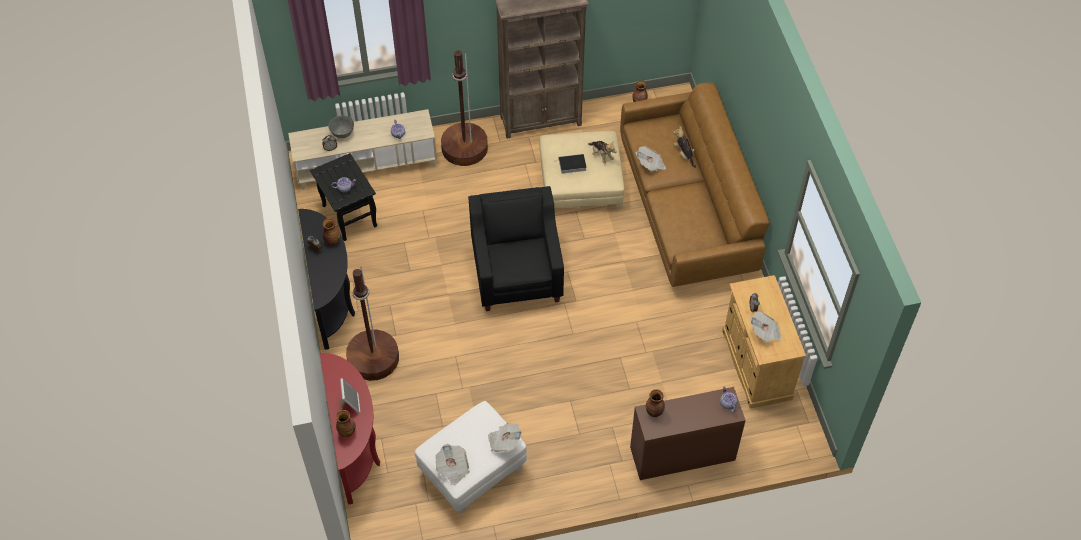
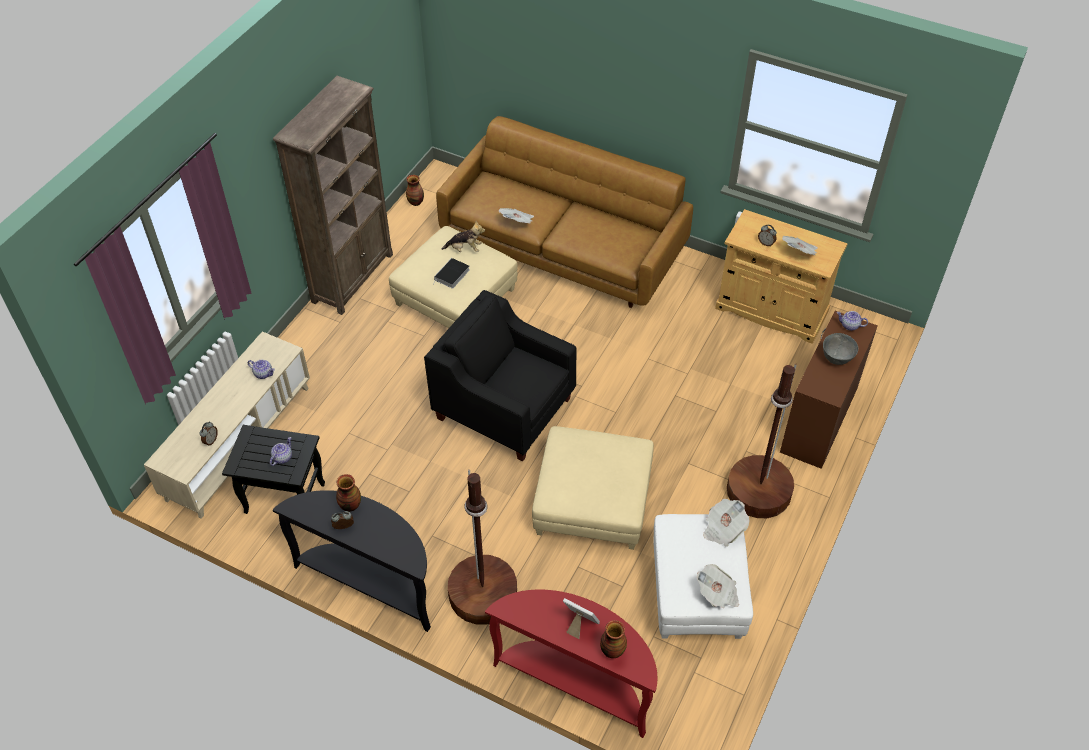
camera: 50 degrees left, 5 degrees down
grey bowl [328,115,354,138] -> grey bowl moved to [823,333,858,365]
brown floor lamp [441,50,488,166] -> brown floor lamp moved to [727,363,797,518]
vase [646,389,665,417] -> none
plush toy [673,126,696,168] -> none
none -> beige ottoman [532,426,654,550]

